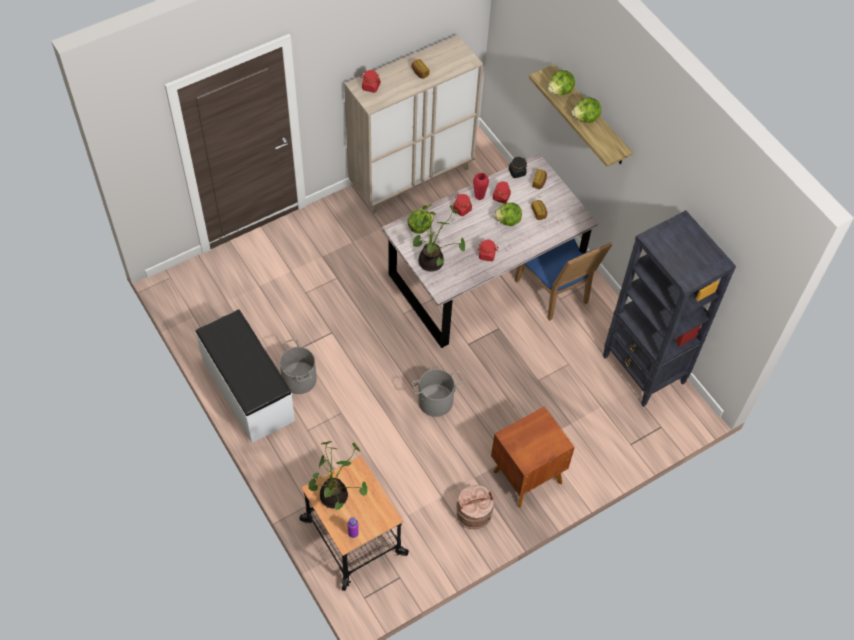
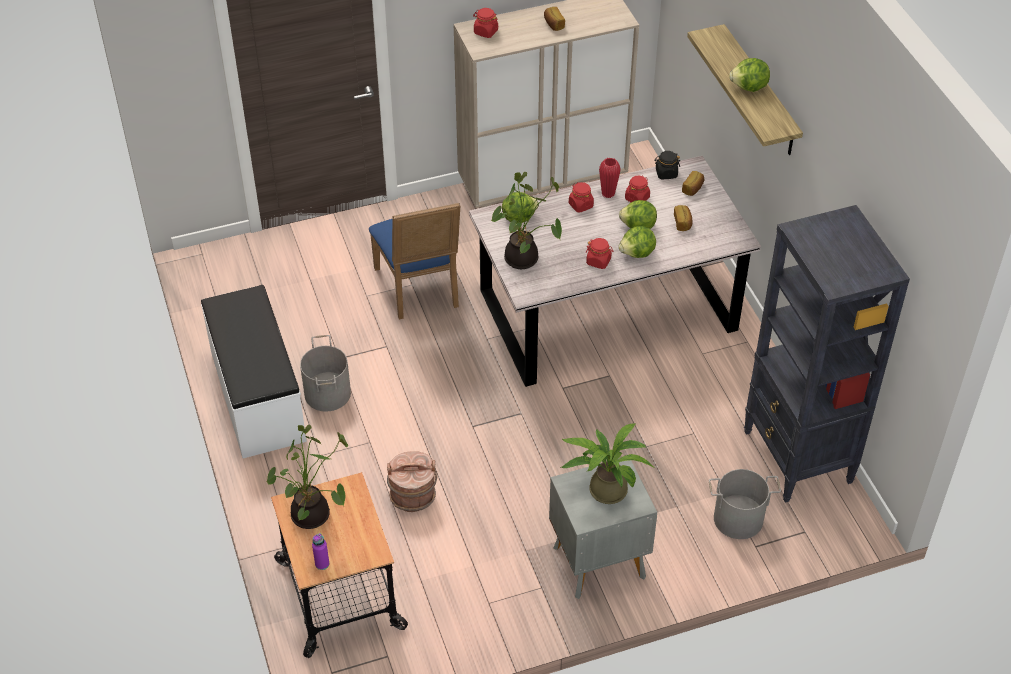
camera: 15 degrees right, 10 degrees down
grey bucket [412,369,463,417] -> grey bucket moved to [709,469,781,539]
brown bucket [456,485,494,529] -> brown bucket moved to [387,451,438,512]
brown nightstand [491,407,575,508] -> grey nightstand [549,460,657,599]
blue chair [515,238,612,321] -> blue chair moved to [369,203,460,319]
lettuce [548,70,575,95] -> lettuce moved to [618,226,656,258]
none -> potted plant [561,424,655,504]

